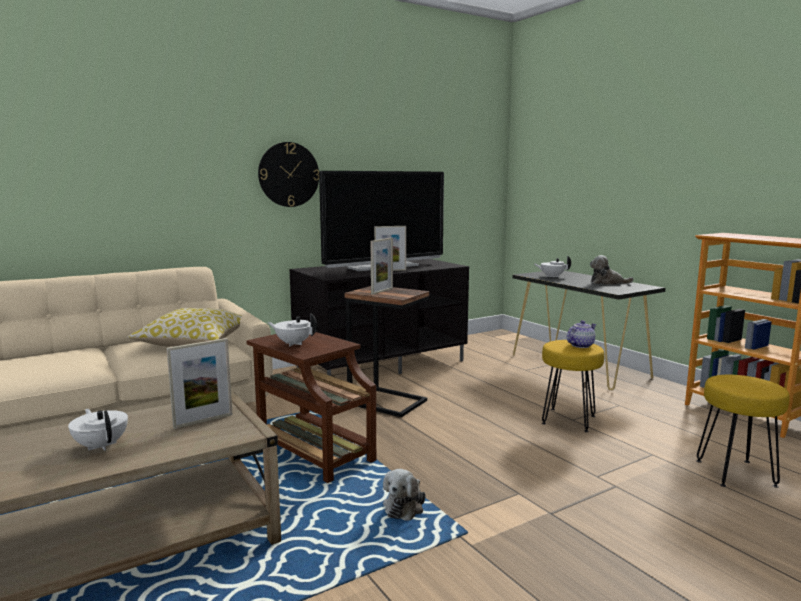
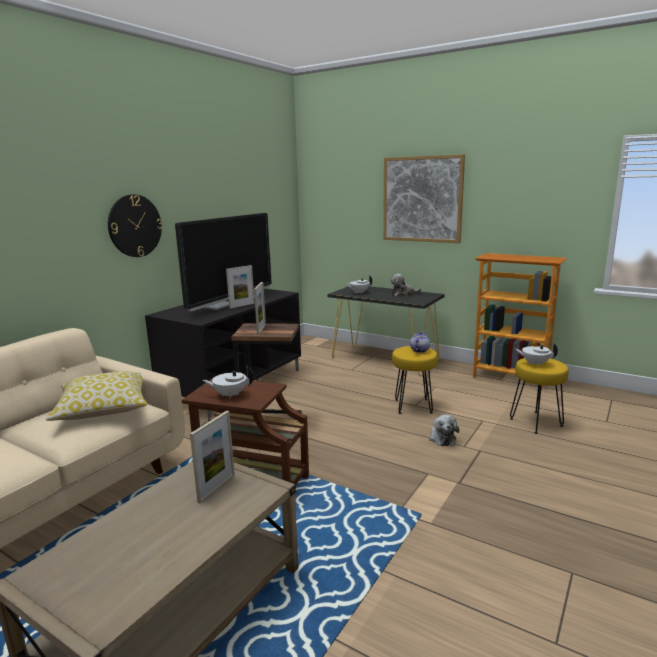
camera: 25 degrees left, 5 degrees up
white teapot [68,409,128,451] -> white teapot moved to [514,343,558,366]
plush toy [383,469,426,521] -> plush toy moved to [429,415,459,446]
none -> picture [383,154,465,243]

